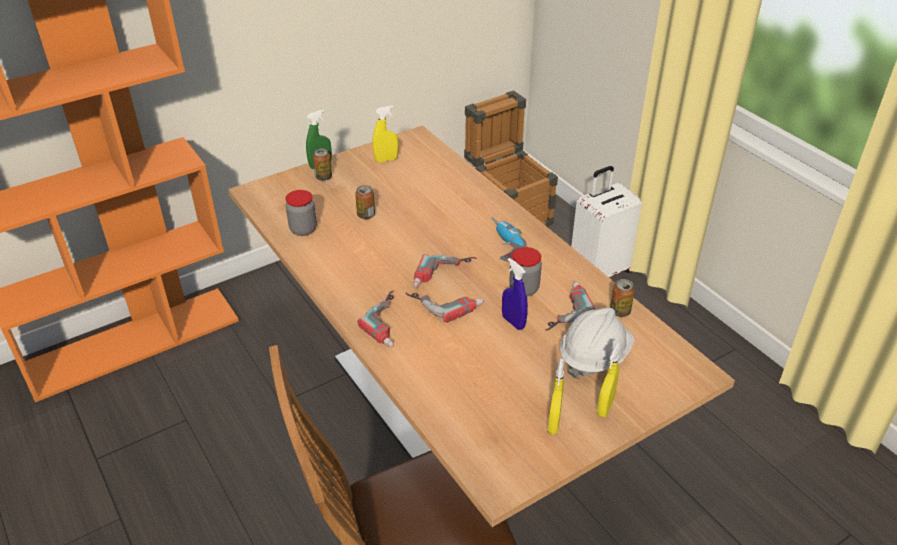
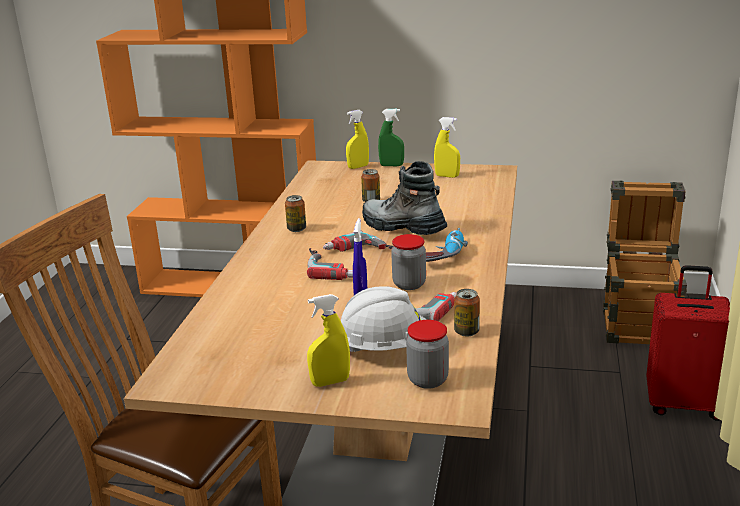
camera: 45 degrees right, 15 degrees down
jar [286,190,317,236] -> jar moved to [406,320,449,389]
can [313,148,332,181] -> can moved to [285,195,306,232]
power drill [357,291,394,347] -> none
yellow spray bottle [547,359,564,435] -> yellow spray bottle moved to [346,110,369,169]
white suitcase [571,166,642,277] -> red suitcase [646,265,730,421]
none -> boot [362,161,447,235]

